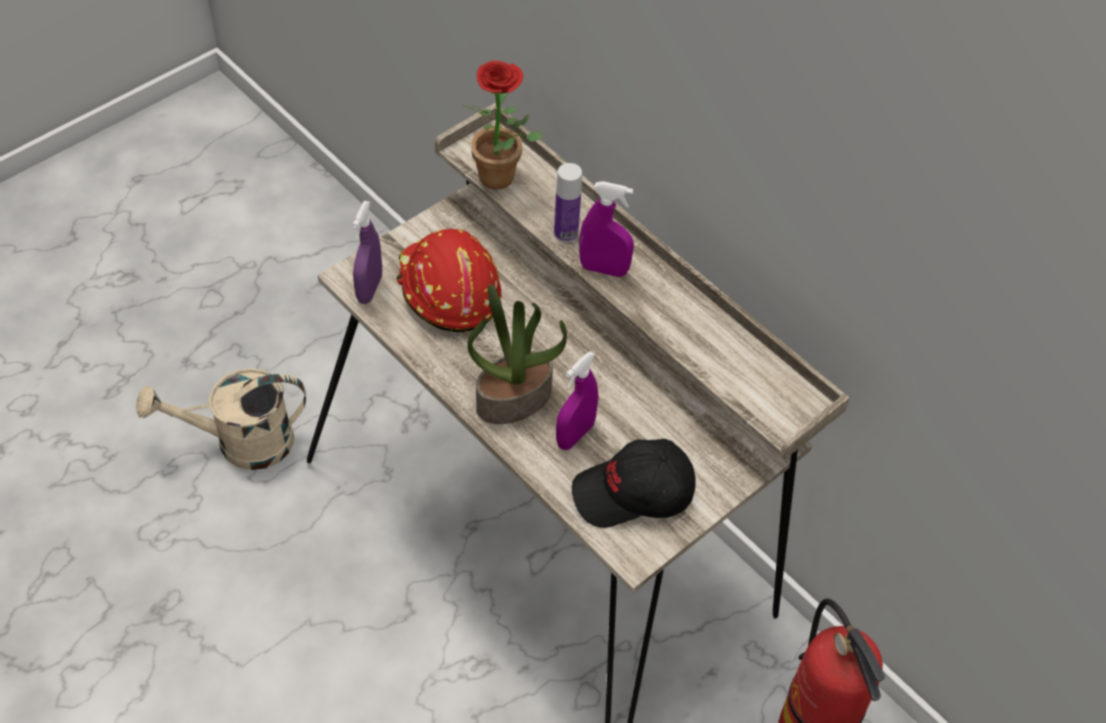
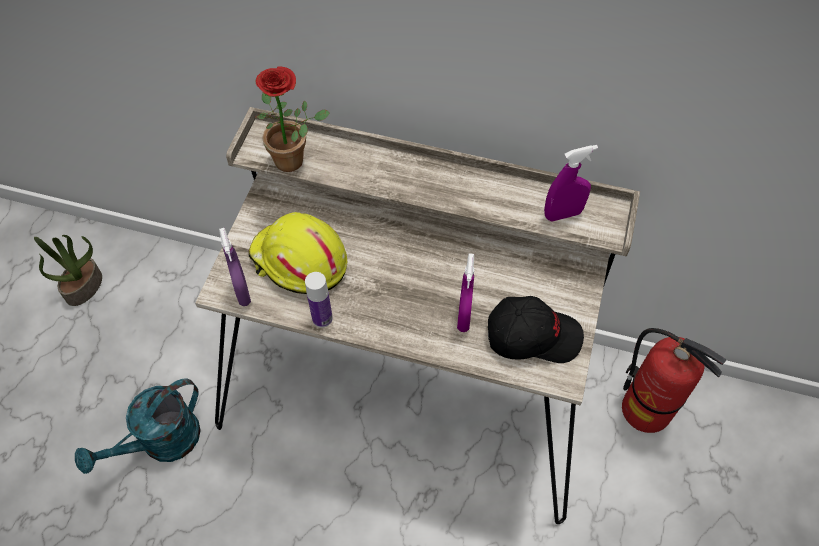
camera: 30 degrees left, 5 degrees up
beige watering can [136,368,306,470] -> turquoise watering can [75,378,201,474]
red hard hat [396,229,502,332] -> yellow hard hat [249,212,347,294]
potted plant [467,284,567,424] -> potted plant moved to [34,235,102,306]
bottle [554,163,582,243] -> bottle moved to [305,272,333,328]
black cap [572,439,696,528] -> black cap turned 135 degrees counterclockwise [488,296,584,363]
purple spray bottle [579,181,634,277] -> purple spray bottle moved to [544,145,598,221]

